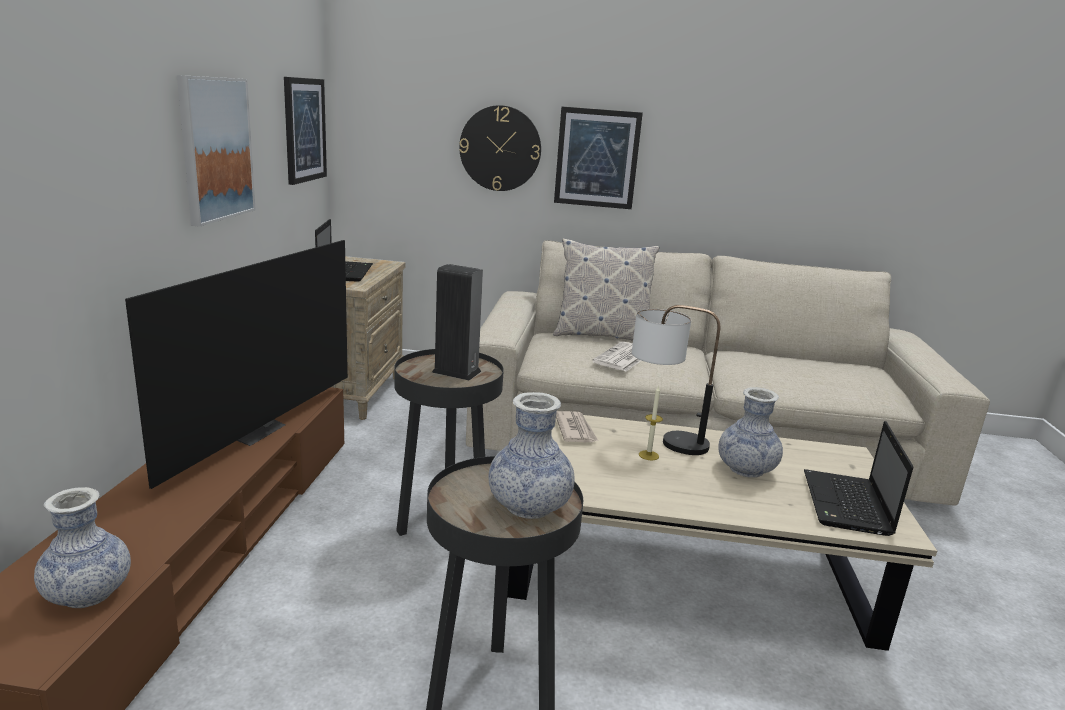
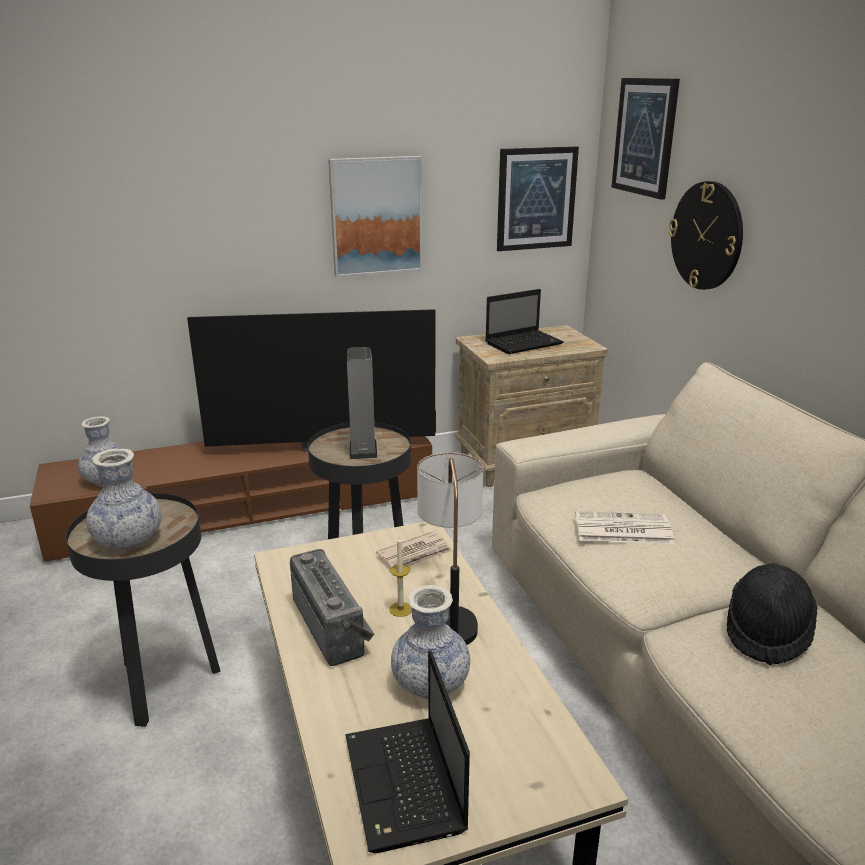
camera: 65 degrees right, 5 degrees up
pillow [553,238,659,341] -> none
picture [554,106,643,209] -> picture moved to [612,78,680,199]
laptop [804,421,913,536] -> laptop turned 90 degrees counterclockwise [345,651,470,853]
none -> radio [290,549,375,666]
none -> black hat [727,563,818,665]

